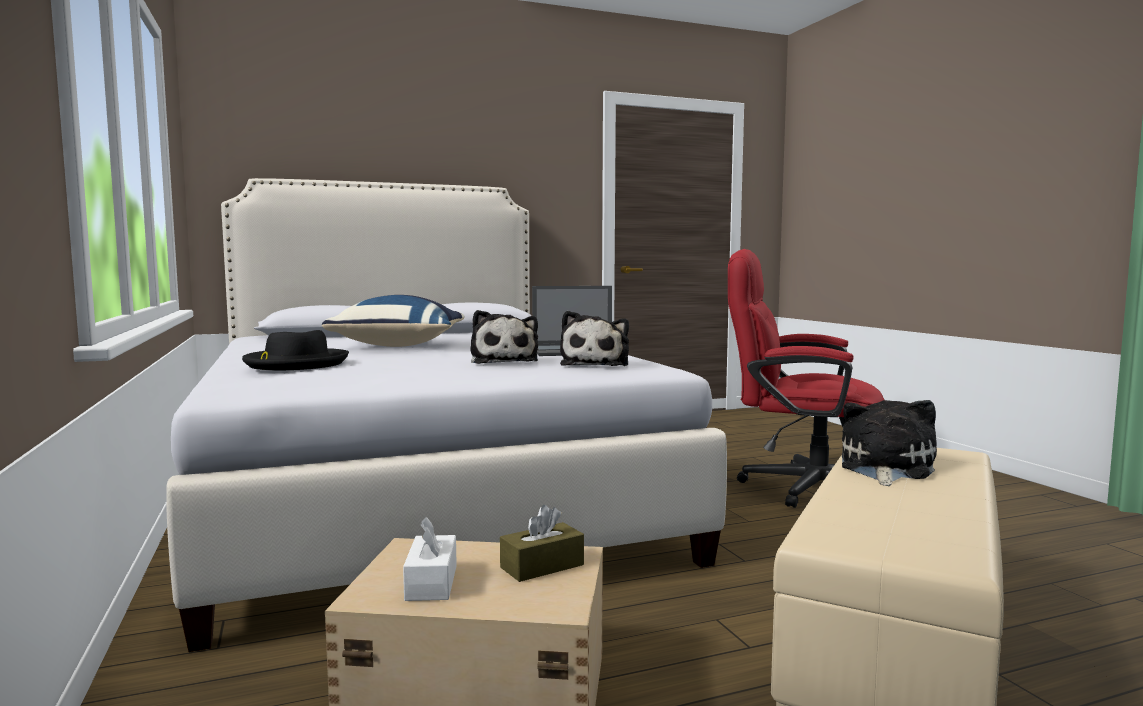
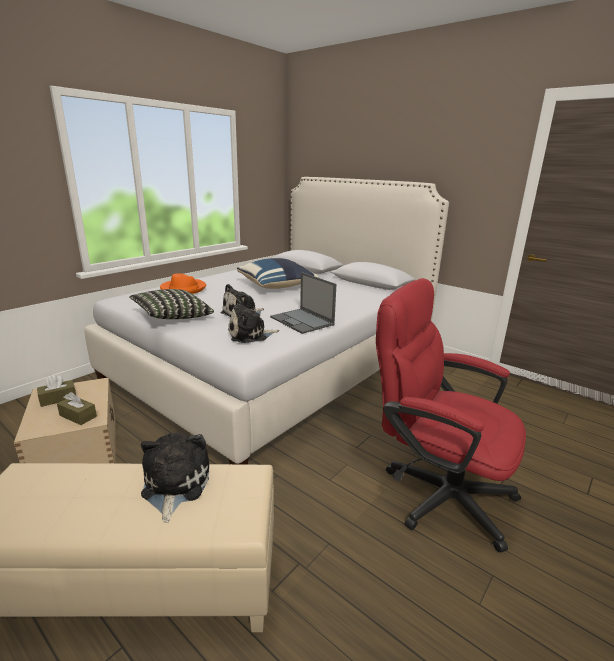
camera: 60 degrees right, 15 degrees up
black hat [242,330,349,370] -> orange hat [160,273,206,294]
white tissue box [403,517,457,601] -> brown tissue box [37,374,76,407]
red office chair [728,249,884,508] -> red office chair turned 45 degrees counterclockwise [376,278,526,553]
plush toy [842,400,937,486] -> plush toy turned 90 degrees counterclockwise [141,433,209,522]
none -> pillow [129,289,214,319]

